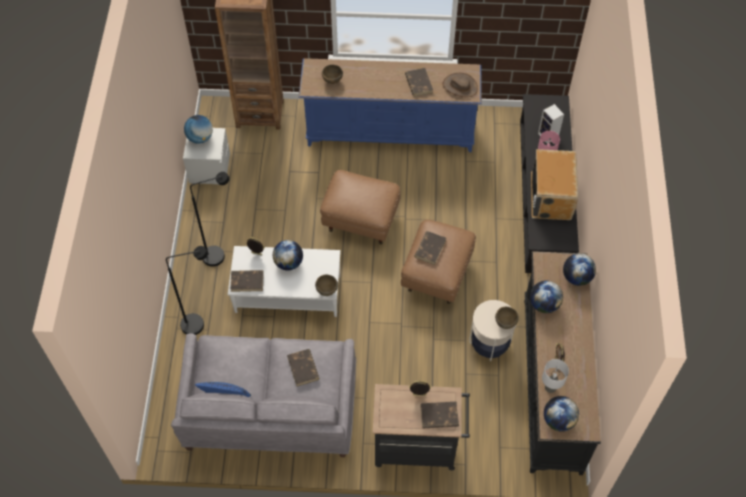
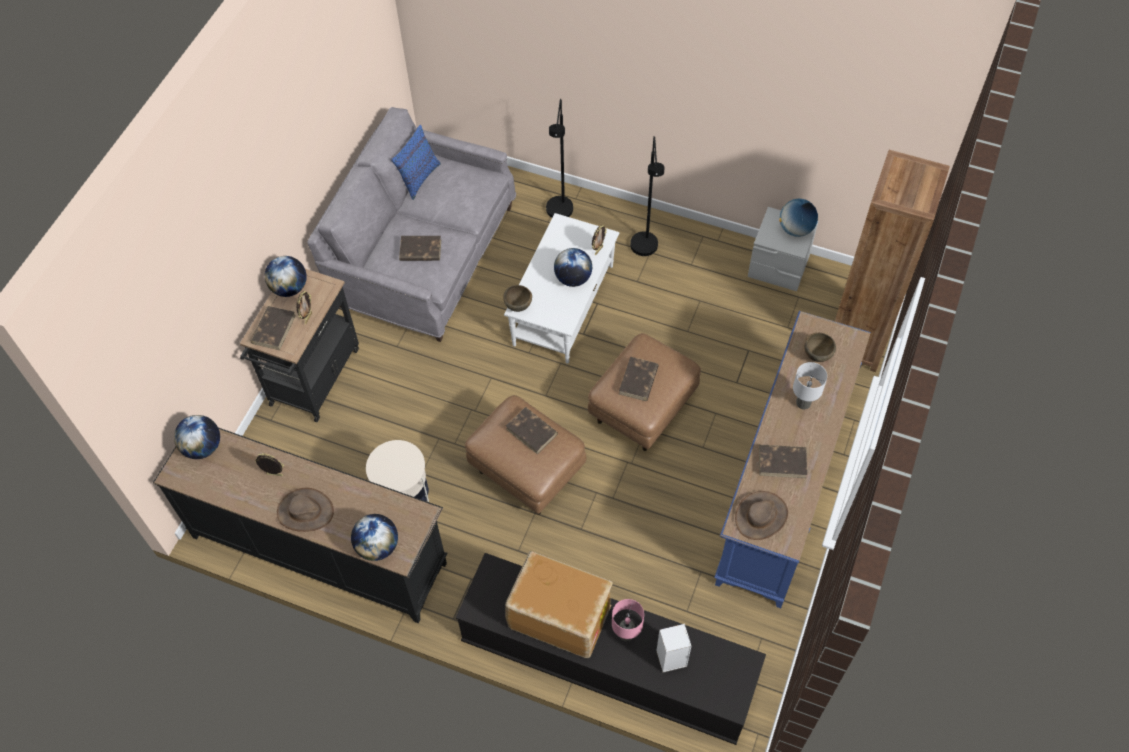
camera: 110 degrees right, 0 degrees up
brown book [230,270,264,292] -> brown book moved to [619,357,659,401]
brown bowl [495,307,519,329] -> none
globe [530,280,563,313] -> globe moved to [265,256,307,297]
white table lamp [542,359,569,393] -> white table lamp moved to [793,362,827,409]
none -> brown hat [277,488,334,532]

